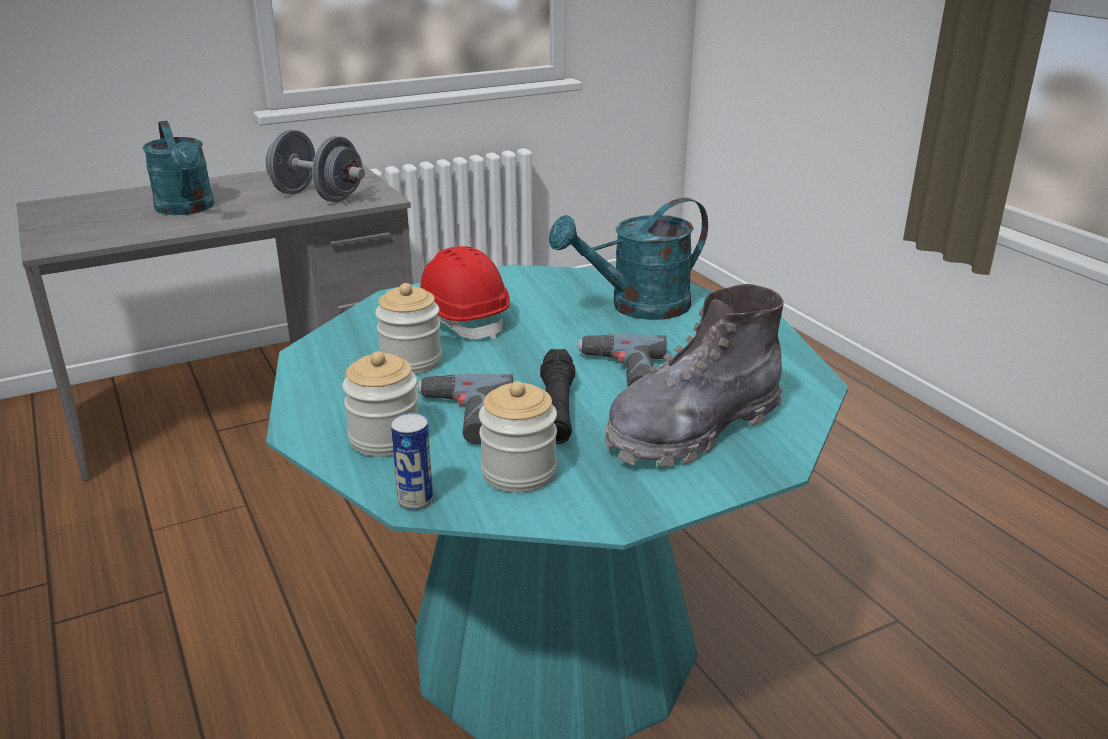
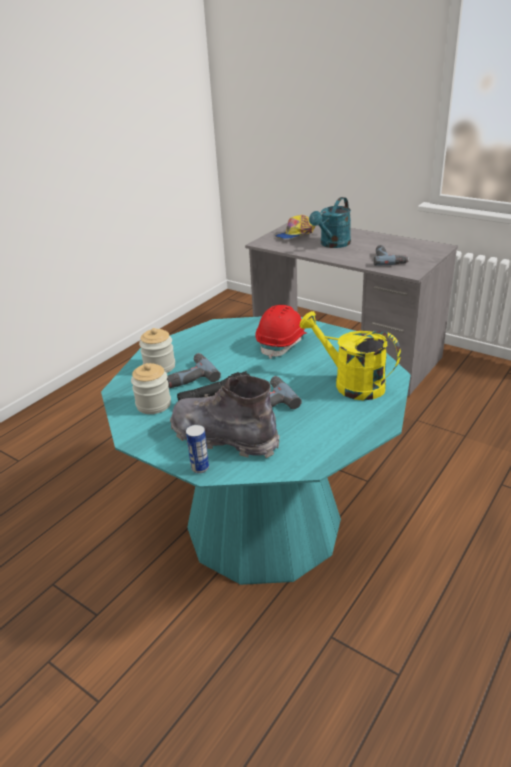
camera: 65 degrees right, 5 degrees up
grey dumbbell [265,130,365,202] -> power drill [374,245,410,266]
jar [375,283,442,374] -> none
can [391,413,433,510] -> can moved to [186,425,209,473]
turquoise watering can [549,197,708,320] -> yellow watering can [299,311,401,400]
none -> cap [275,215,316,239]

